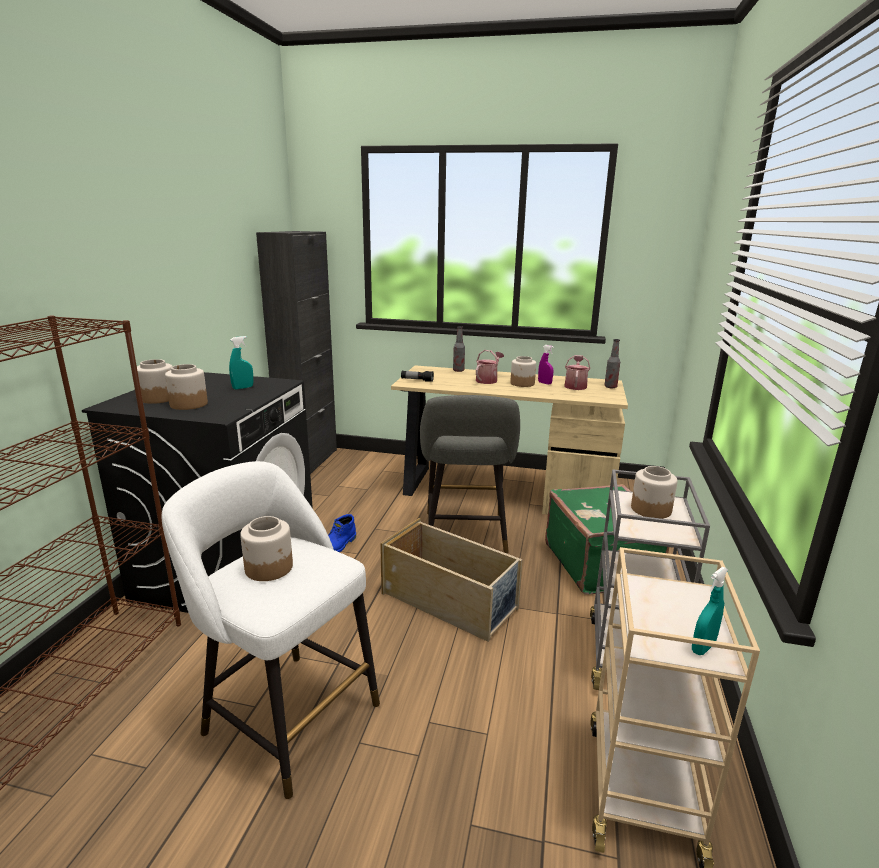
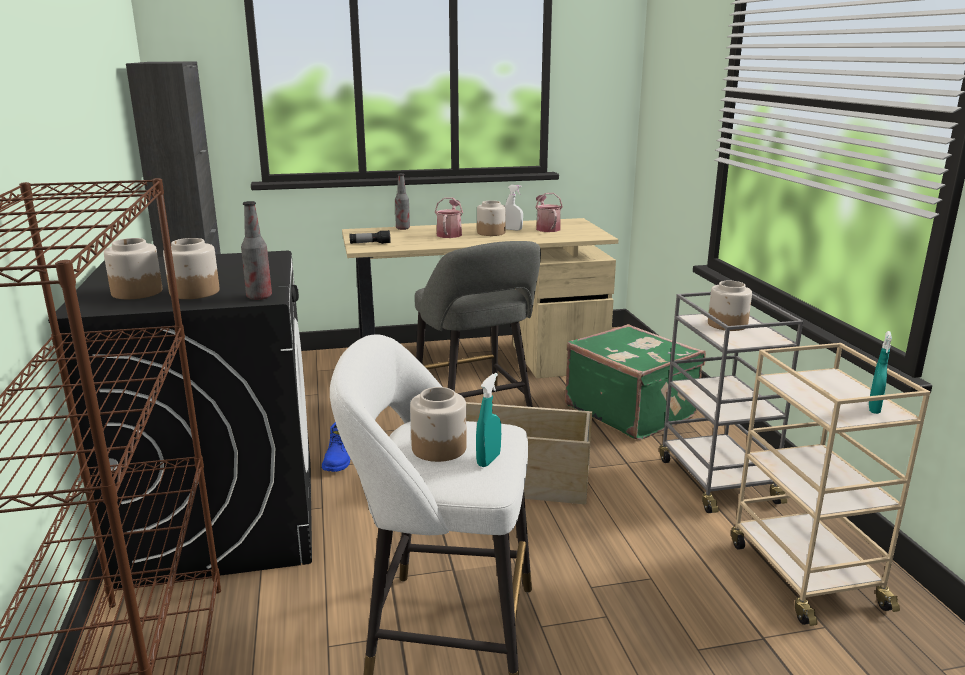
camera: 25 degrees left, 0 degrees up
turquoise spray bottle [229,336,253,389] -> turquoise spray bottle moved to [476,373,501,467]
purple spray bottle [538,345,554,384] -> white spray bottle [505,185,523,230]
bottle [604,339,620,388] -> bottle moved to [241,201,272,300]

